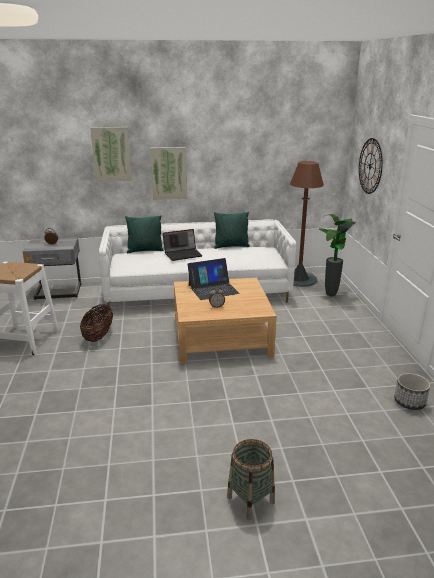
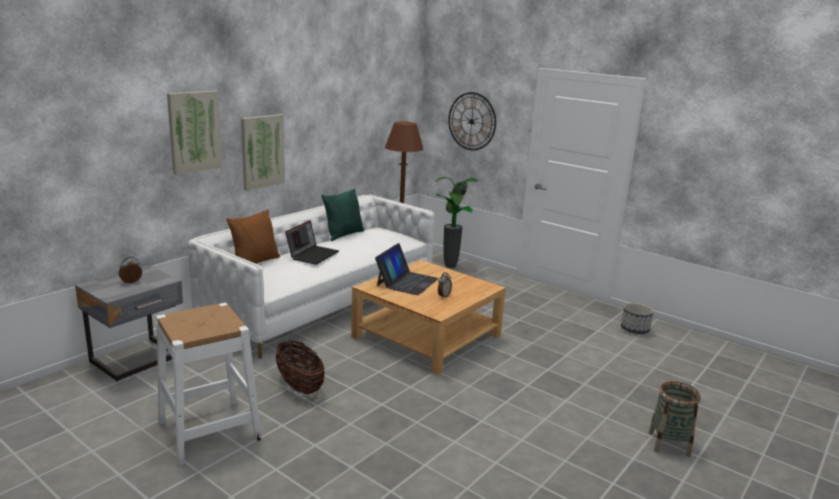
camera: 45 degrees left, 5 degrees down
green pillow [125,215,164,253] -> brown pillow [226,209,280,264]

